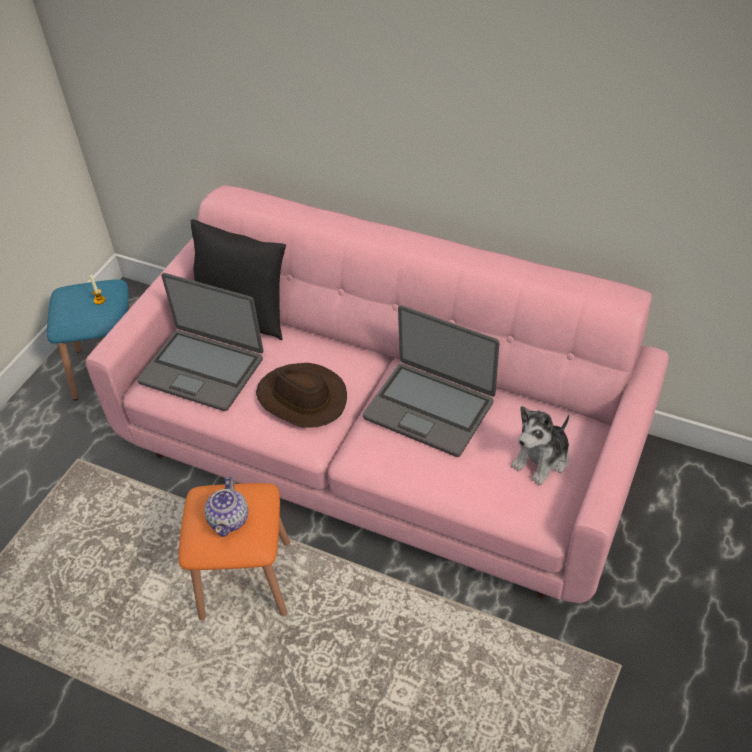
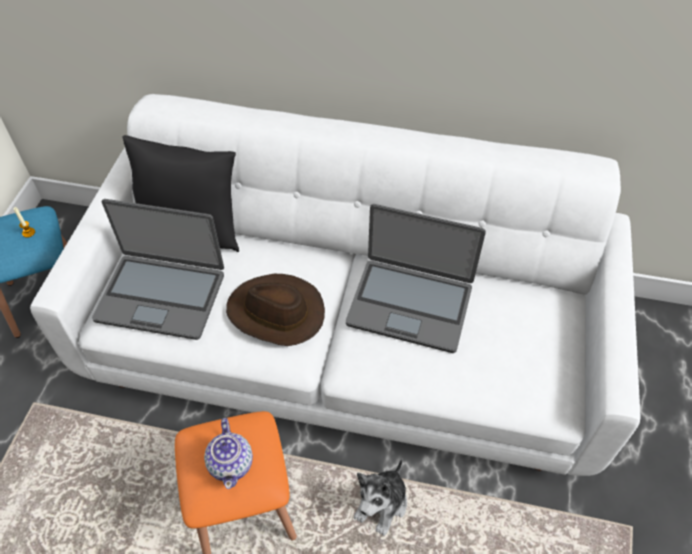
camera: 15 degrees left, 5 degrees up
pink sofa [86,185,669,603] -> white sofa [30,94,640,476]
plush toy [511,406,569,485] -> plush toy moved to [354,459,407,536]

